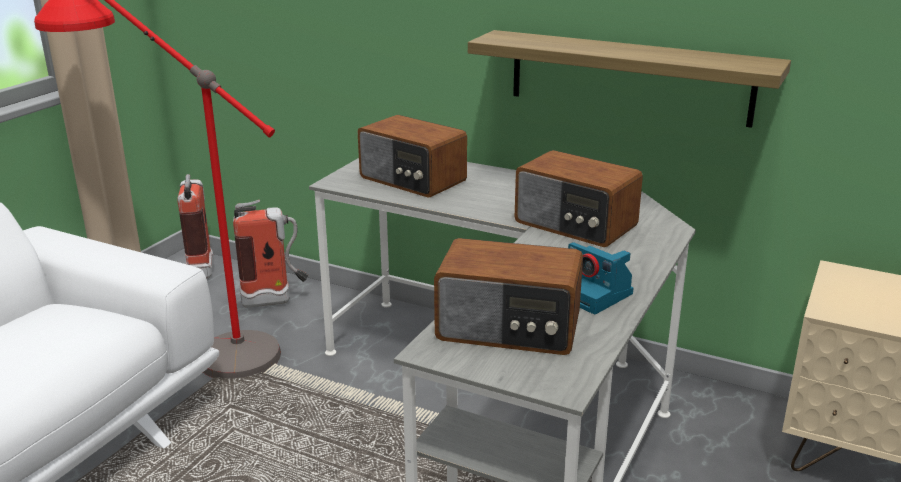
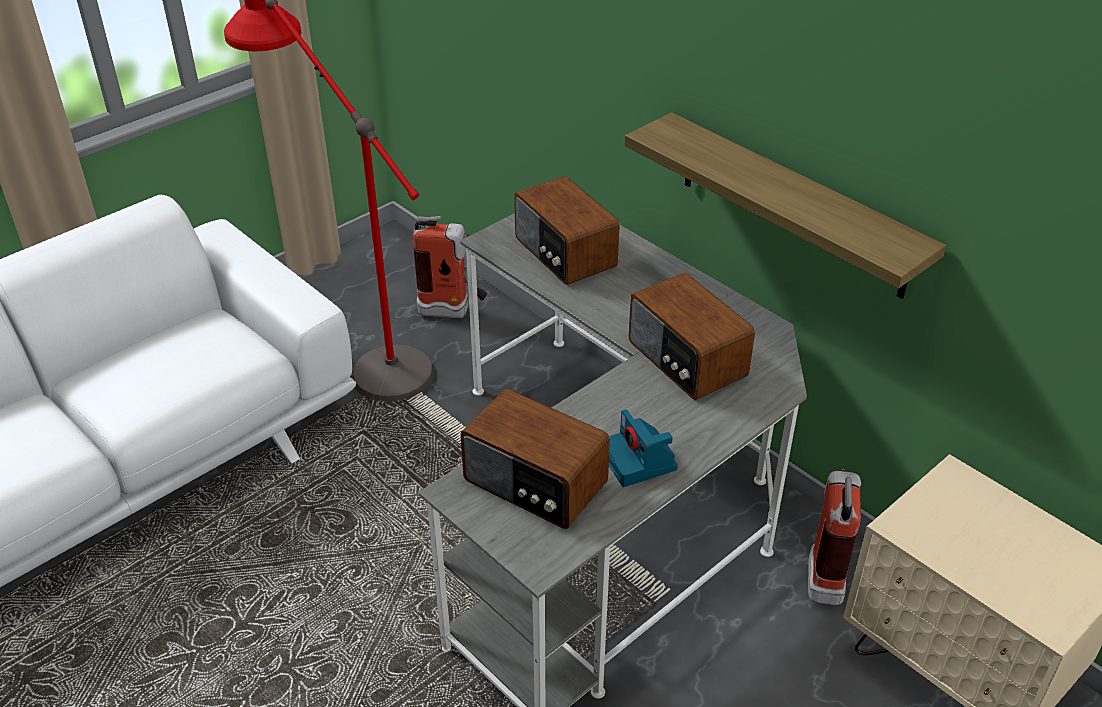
camera: 20 degrees right, 15 degrees up
fire extinguisher [177,174,214,279] -> fire extinguisher moved to [808,469,861,605]

